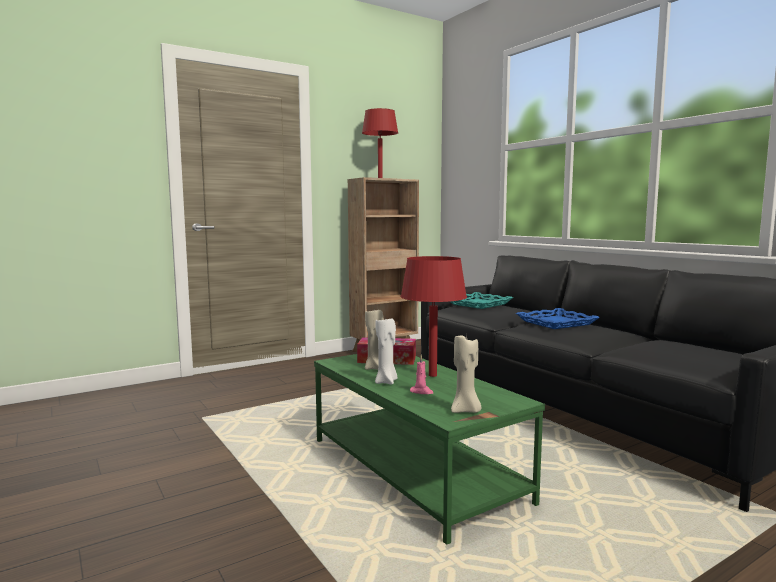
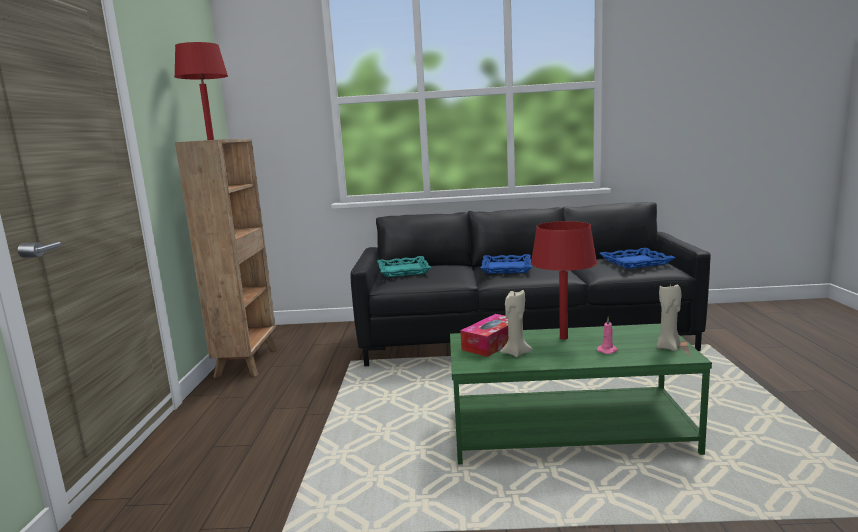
camera: 55 degrees left, 5 degrees up
white candle [375,316,398,385] -> none
none -> blue tray [599,248,676,269]

